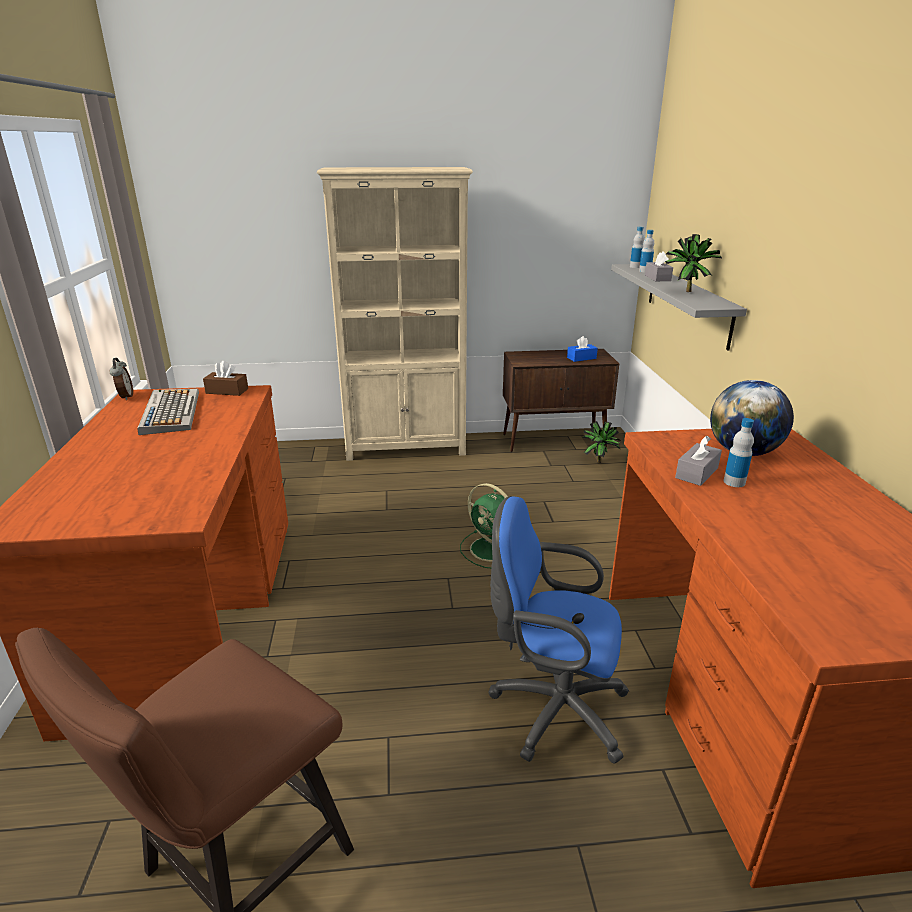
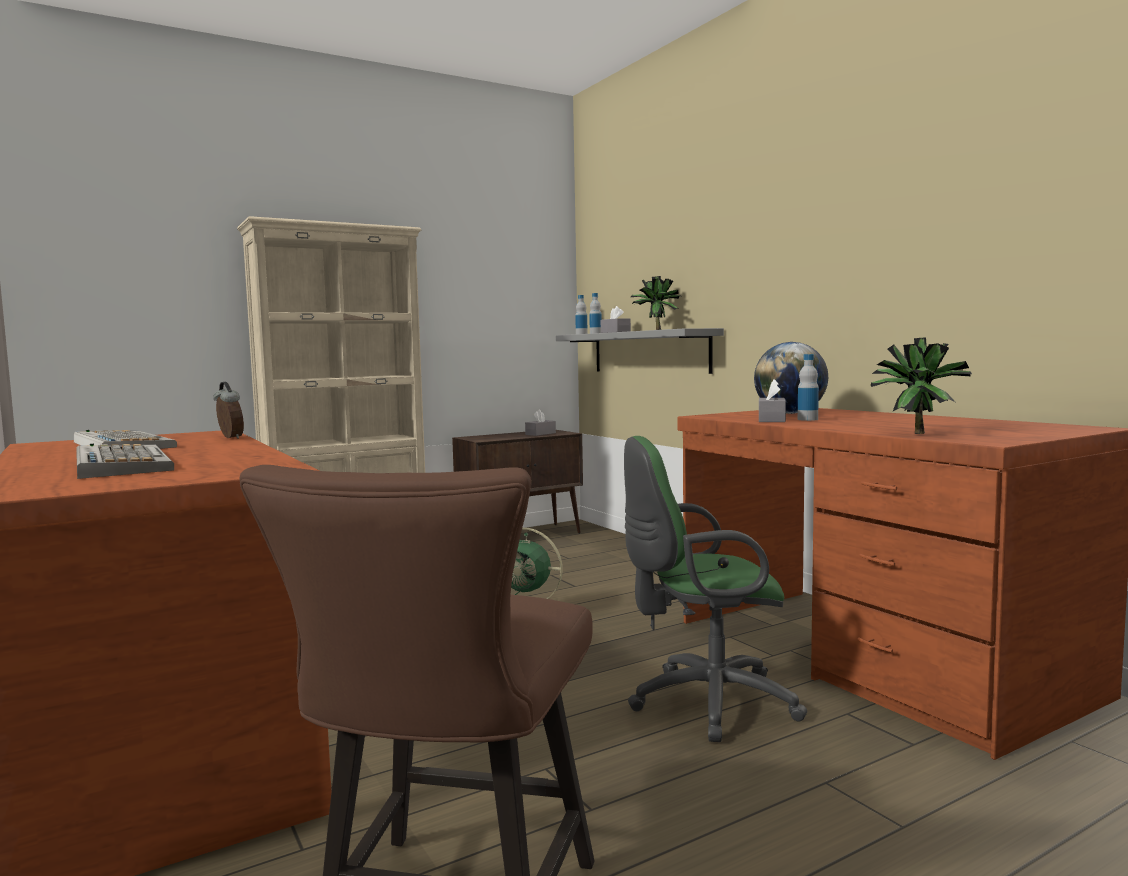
camera: 25 degrees left, 20 degrees down
alarm clock [109,358,133,400] -> alarm clock moved to [213,382,244,439]
brown tissue box [203,361,248,396] -> none
blue office chair [488,496,629,764] -> green office chair [624,436,807,742]
blue tissue box [567,336,598,362] -> grey tissue box [525,409,556,436]
potted plant [583,421,620,463] -> potted plant moved to [871,338,972,434]
none -> keyboard [76,444,174,479]

